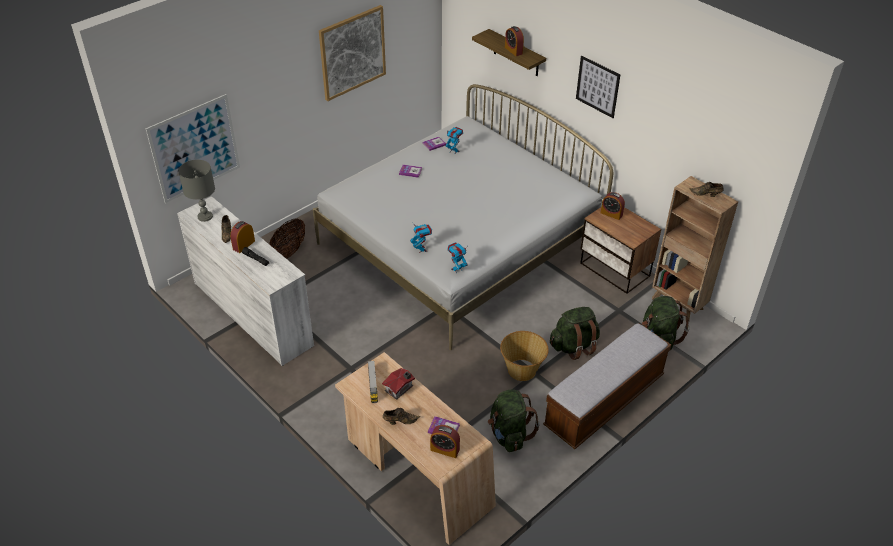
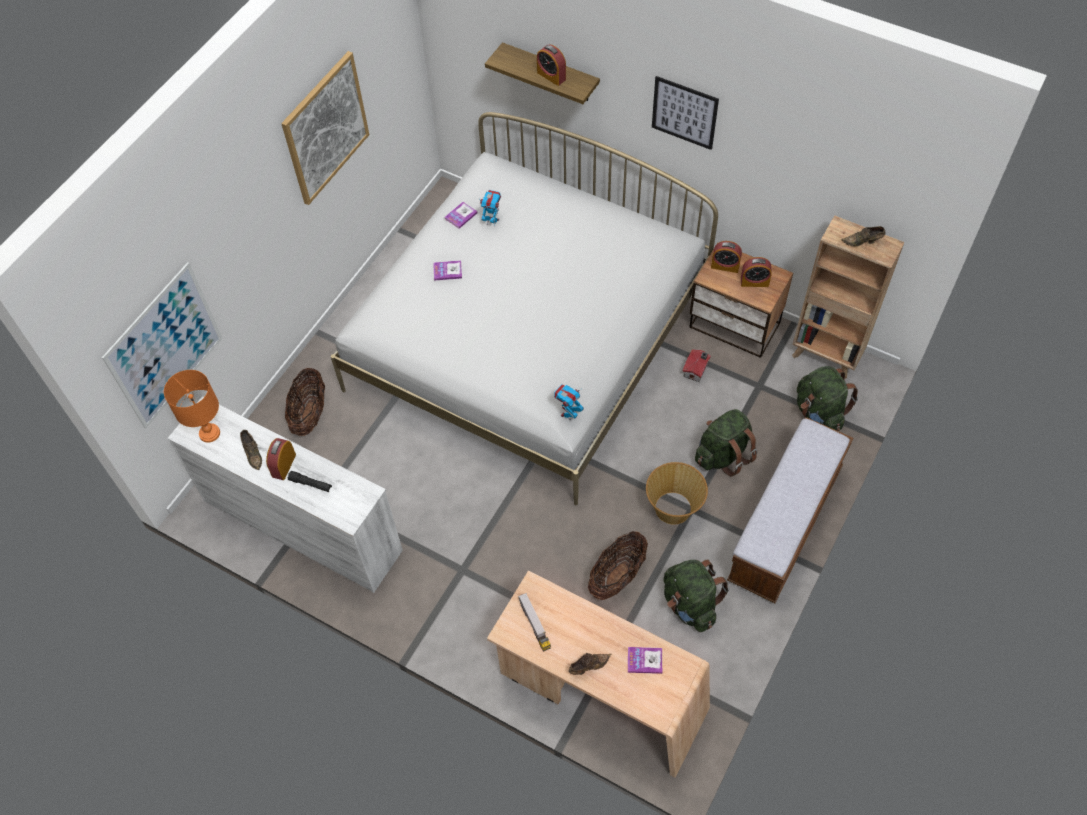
camera: 15 degrees left, 15 degrees up
grey table lamp [178,160,215,222] -> orange table lamp [164,370,220,443]
toy house [382,368,415,400] -> toy house moved to [682,349,711,382]
toy robot [410,224,432,253] -> none
alarm clock [430,425,460,458] -> alarm clock moved to [741,257,772,287]
none -> basket [588,531,648,600]

